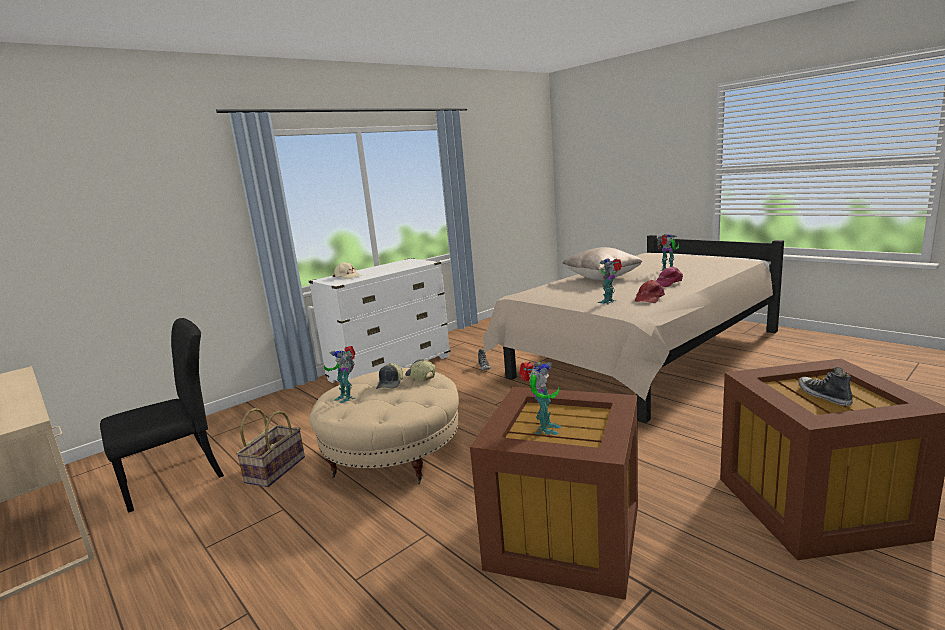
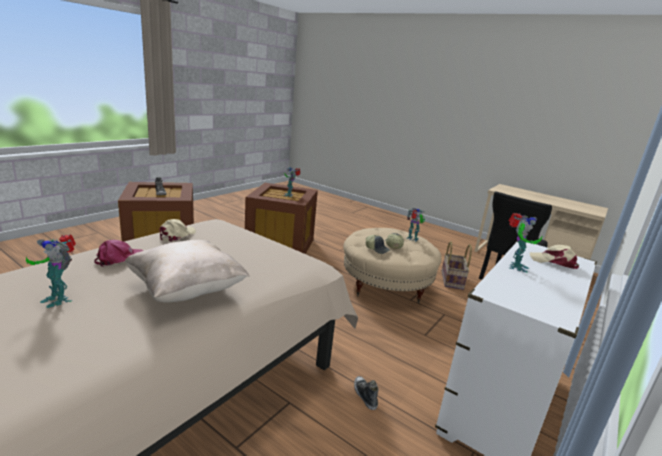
camera: 165 degrees right, 5 degrees up
toy robot [598,258,622,305] -> toy robot moved to [509,213,543,273]
red cap [635,280,665,303] -> beige cap [159,219,196,242]

